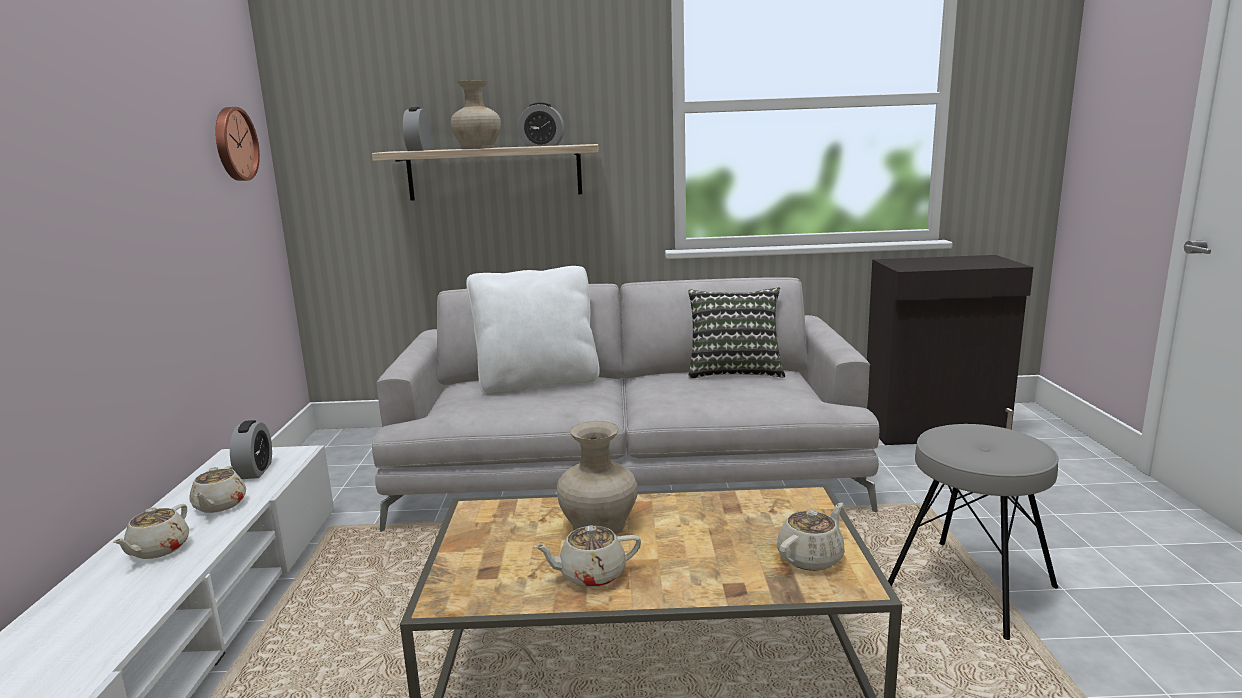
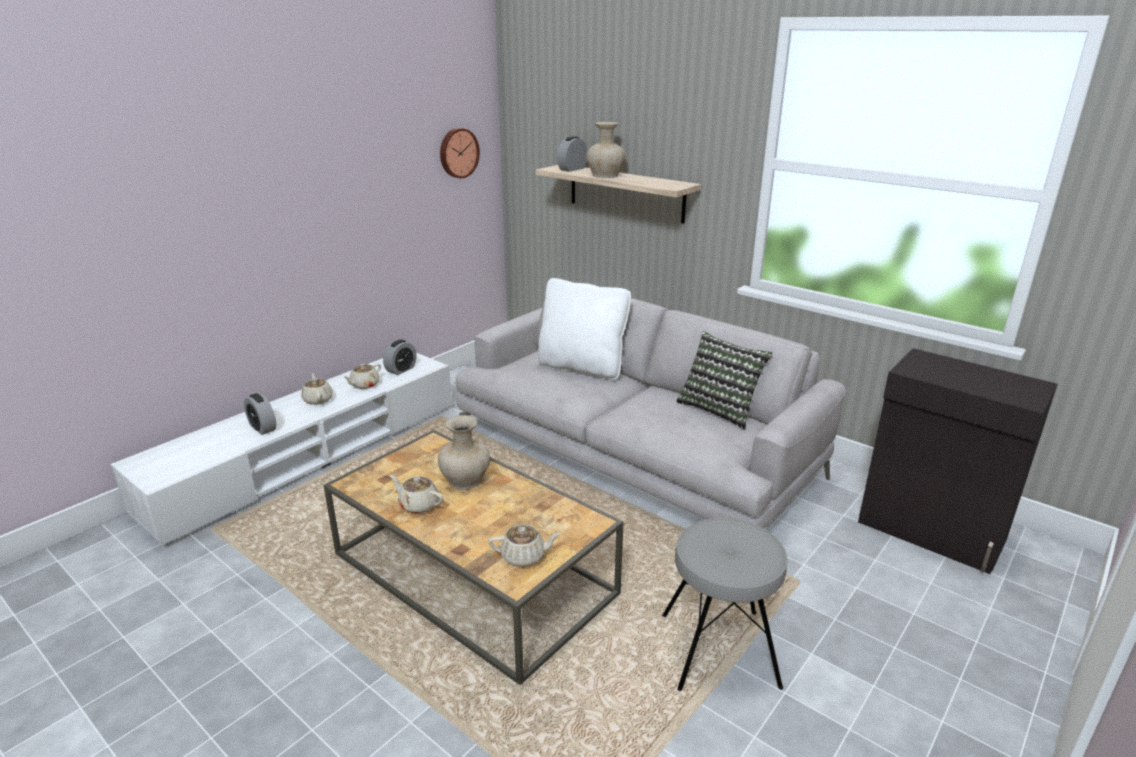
camera: 40 degrees right, 10 degrees up
beige teapot [113,504,189,559] -> beige teapot turned 105 degrees clockwise [301,373,333,405]
alarm clock [518,102,565,147] -> alarm clock moved to [244,393,276,435]

